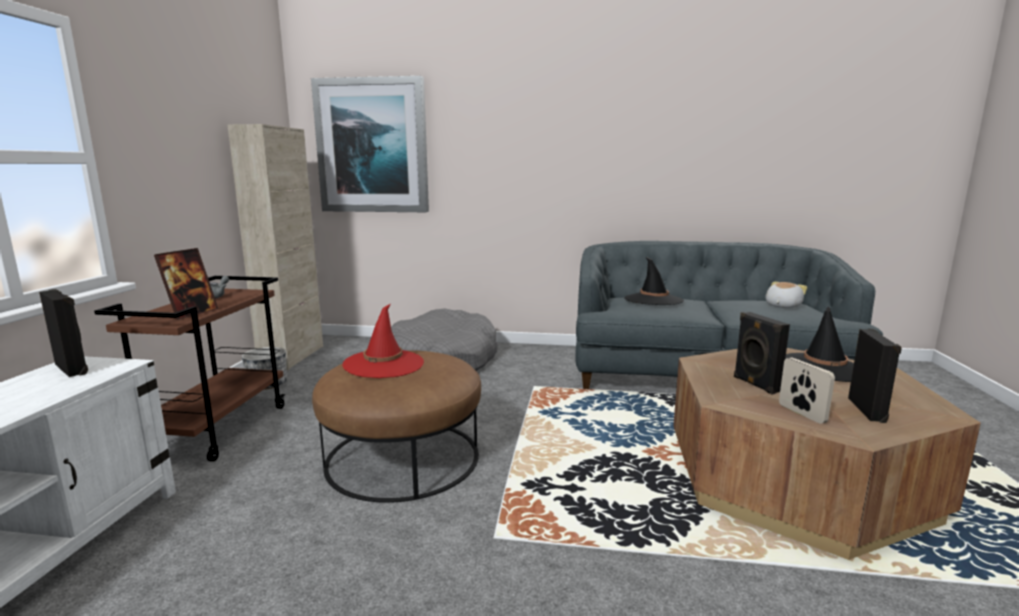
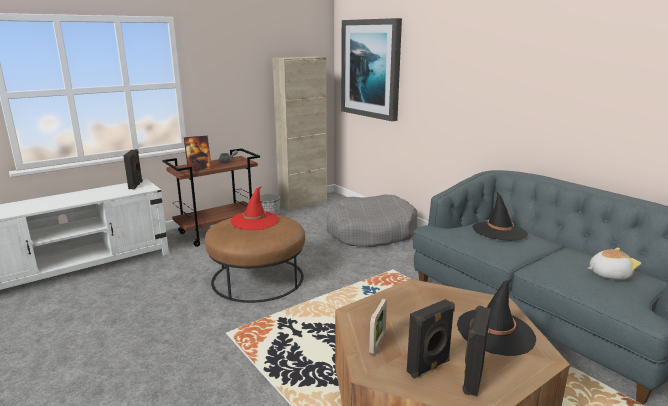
camera: 45 degrees right, 5 degrees up
black speaker [734,312,790,394] -> black speaker moved to [462,305,491,396]

